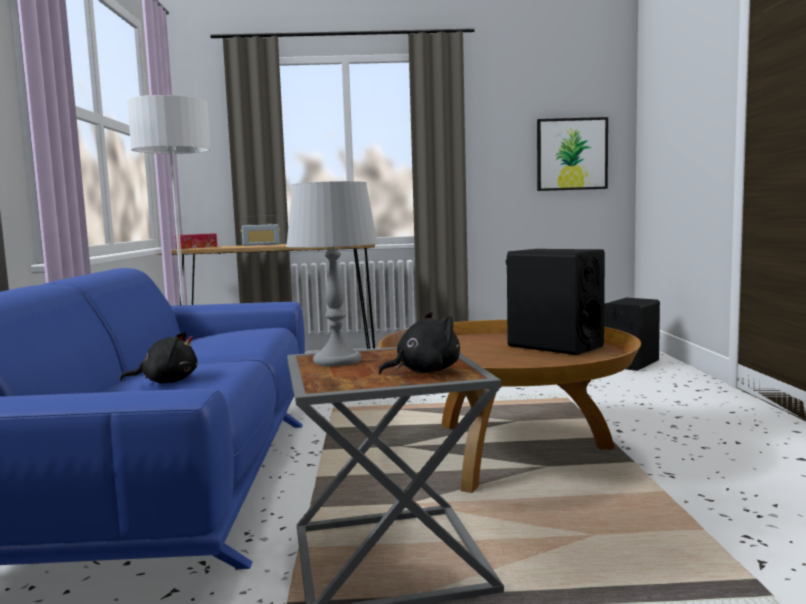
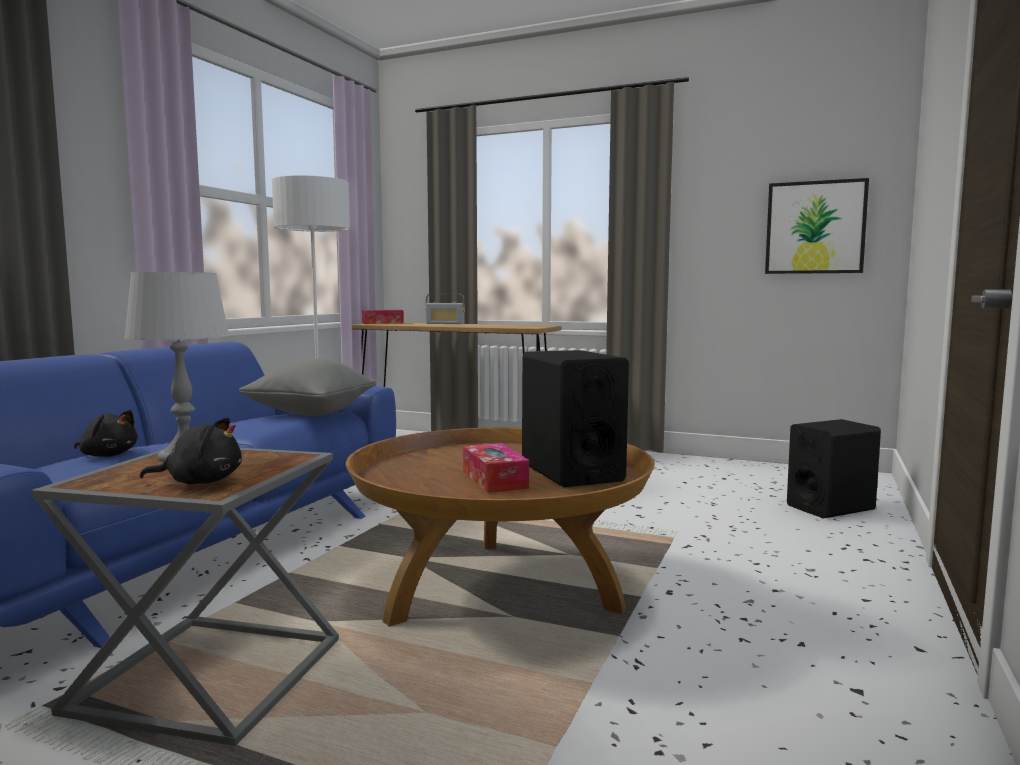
camera: 25 degrees right, 0 degrees up
none -> grey pillow [239,358,376,416]
none -> tissue box [463,443,529,493]

